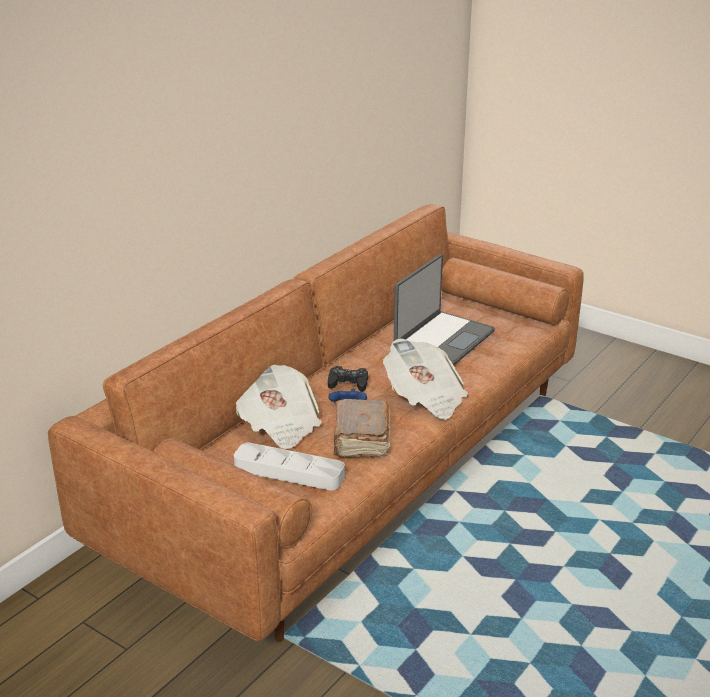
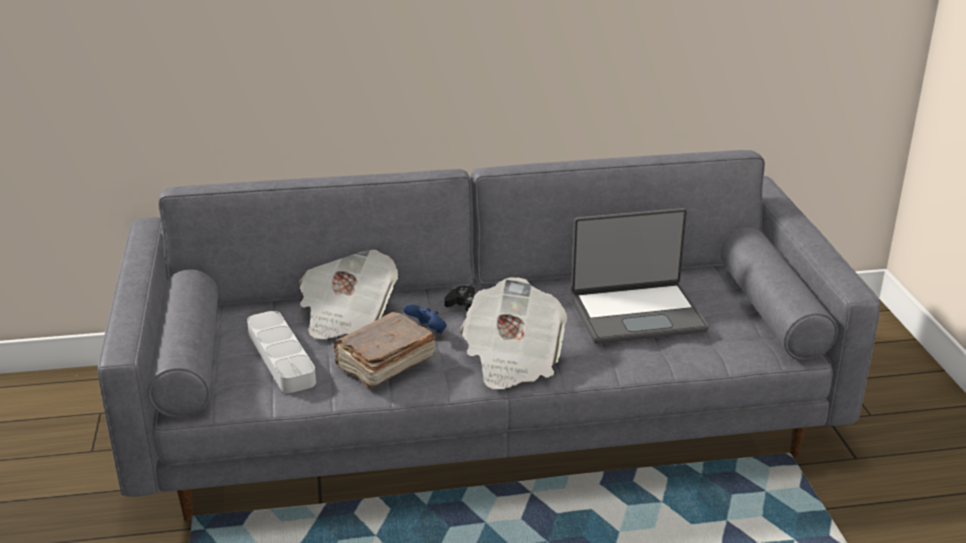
camera: 45 degrees right, 0 degrees up
brown sofa [48,205,583,642] -> grey sofa [98,150,880,521]

